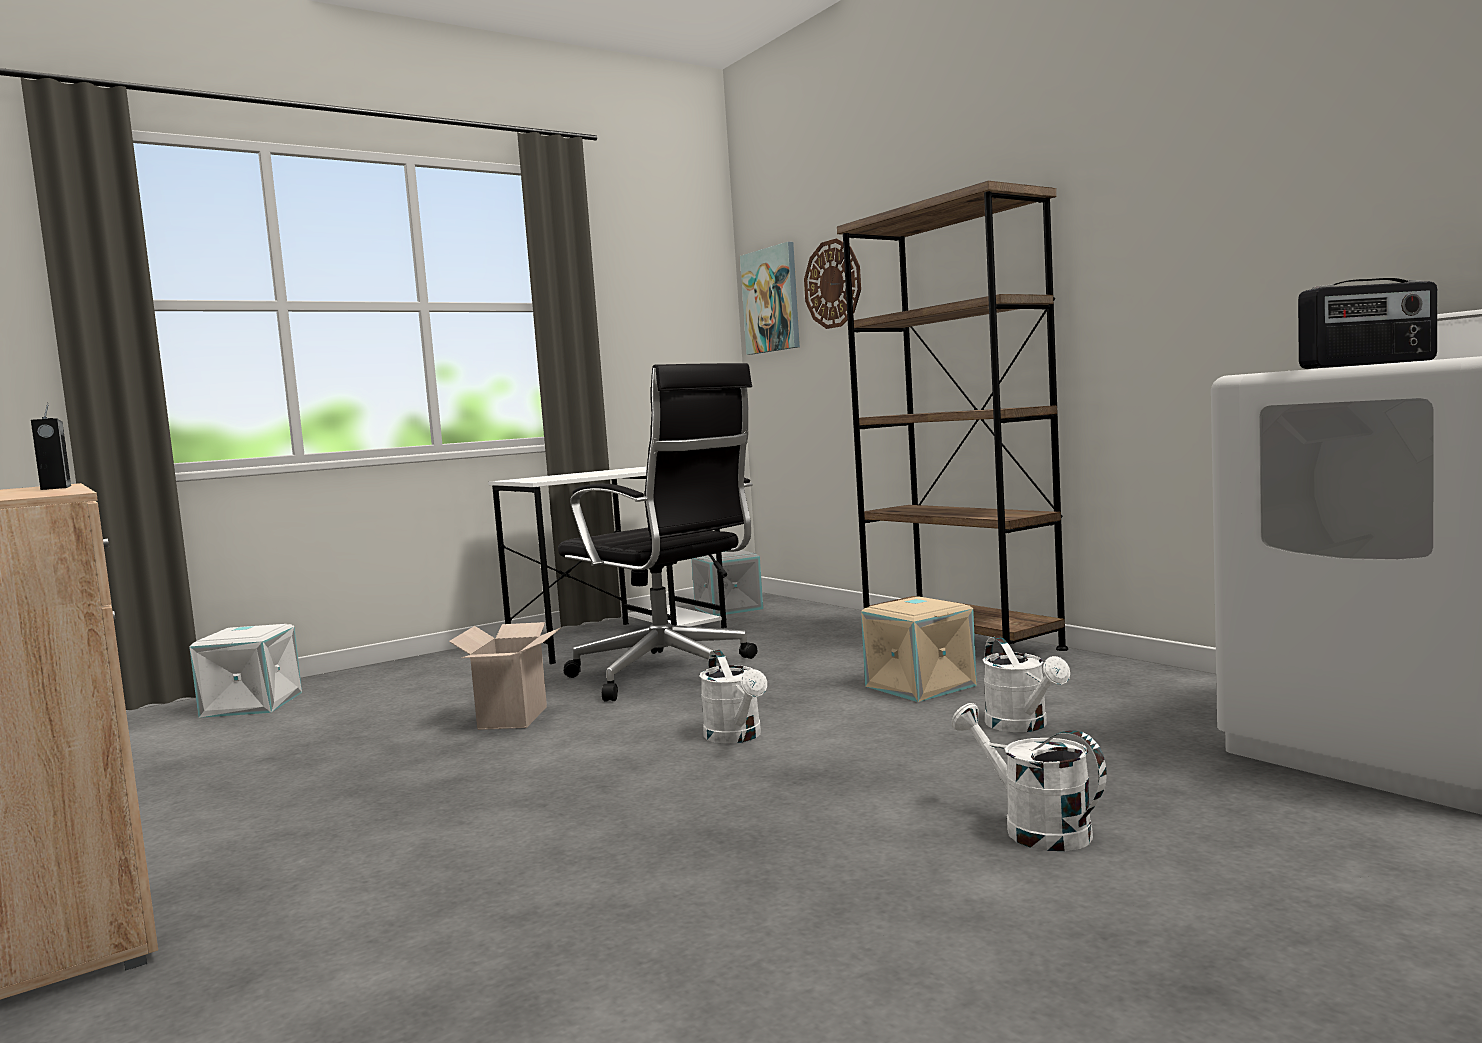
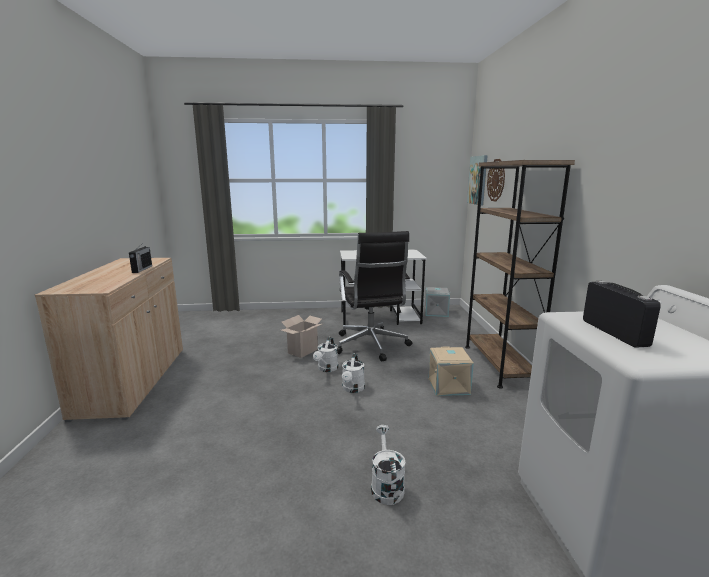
camera: 30 degrees right, 10 degrees up
white storage box [189,624,302,718] -> none
white watering can [983,636,1070,732] -> white watering can moved to [313,337,338,372]
radio [1298,278,1437,369] -> radio turned 120 degrees counterclockwise [583,281,661,348]

